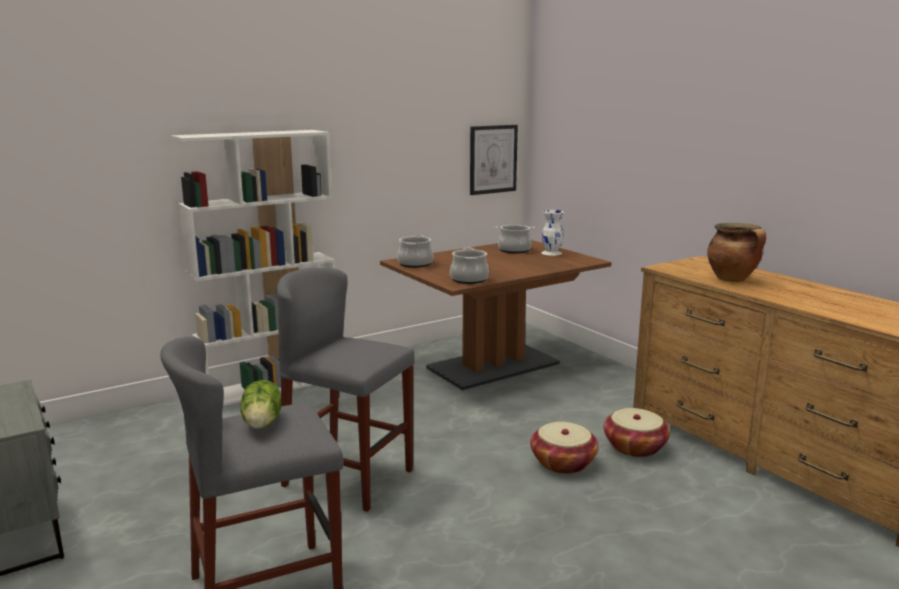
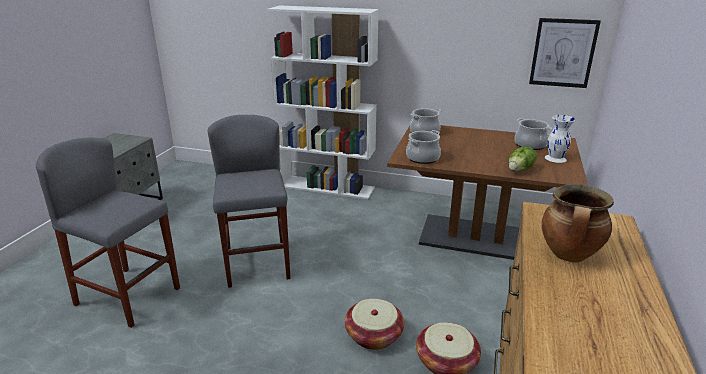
camera: 50 degrees right, 10 degrees up
lettuce [240,380,281,429] -> lettuce moved to [508,146,537,172]

